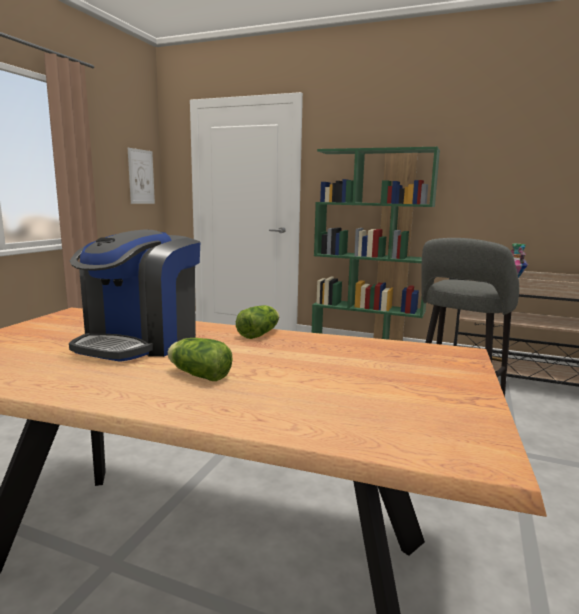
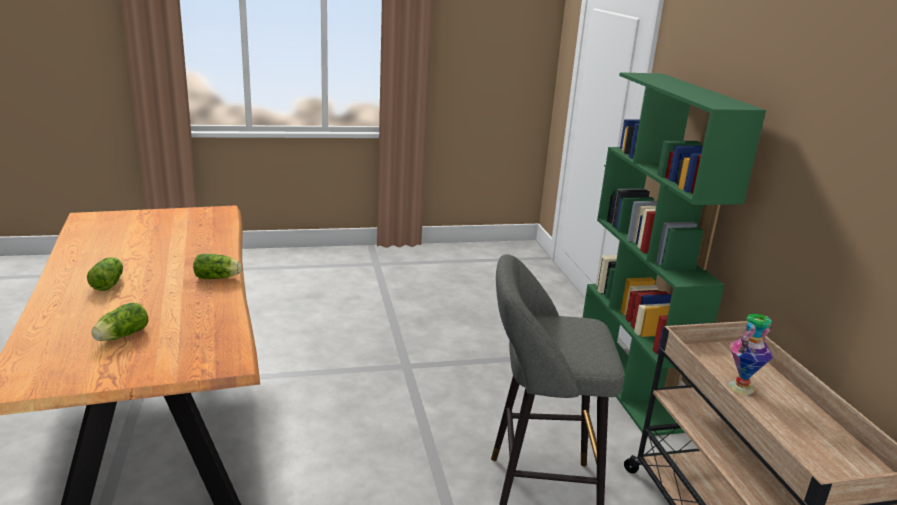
camera: 55 degrees right, 10 degrees up
coffee machine [69,230,200,362] -> none
picture [128,148,155,204] -> none
none -> lettuce [91,303,148,341]

